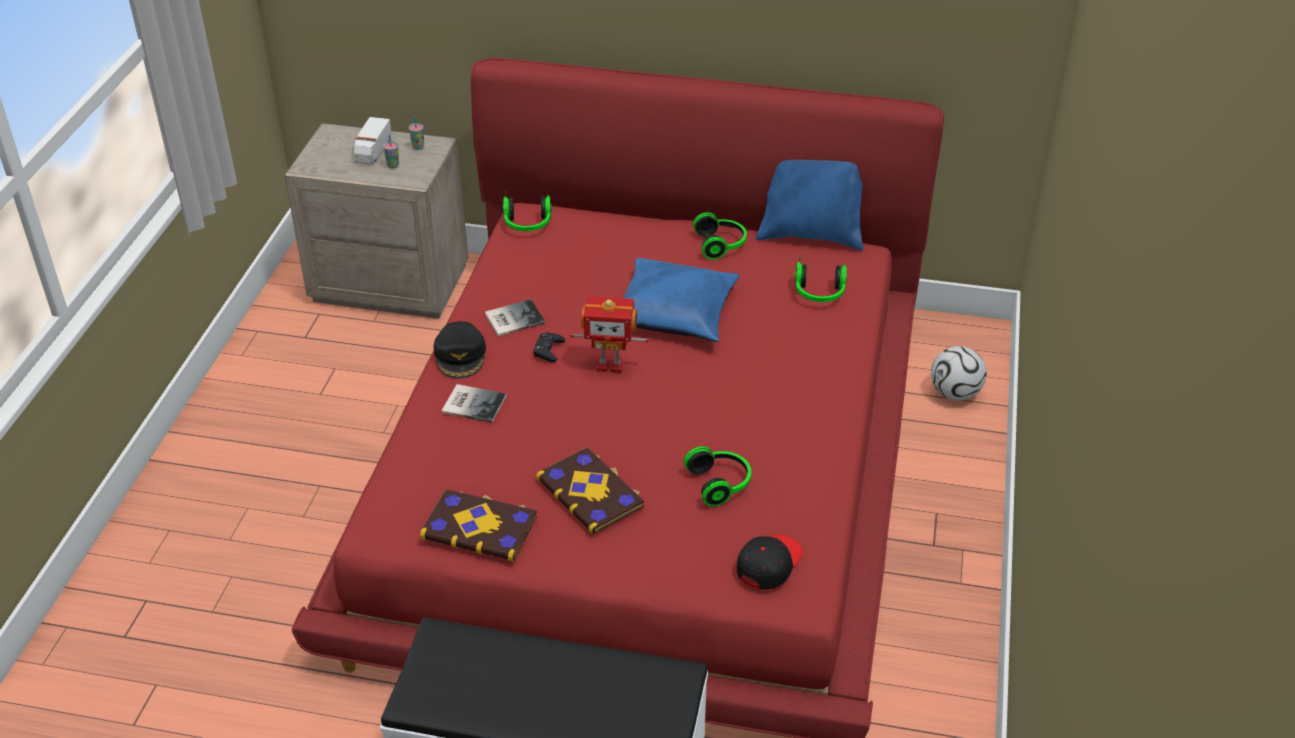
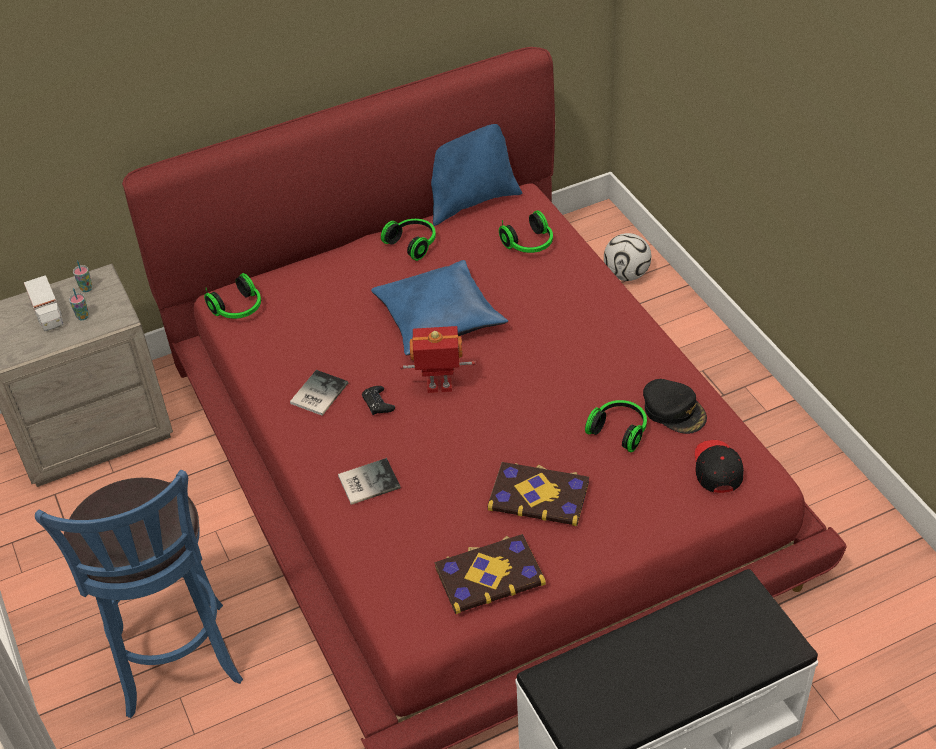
camera: 35 degrees left, 5 degrees up
black cap [433,321,486,379] -> black cap moved to [643,379,707,434]
toy robot [570,296,649,373] -> toy robot turned 150 degrees counterclockwise [400,326,476,393]
none -> blue stool [35,470,243,718]

